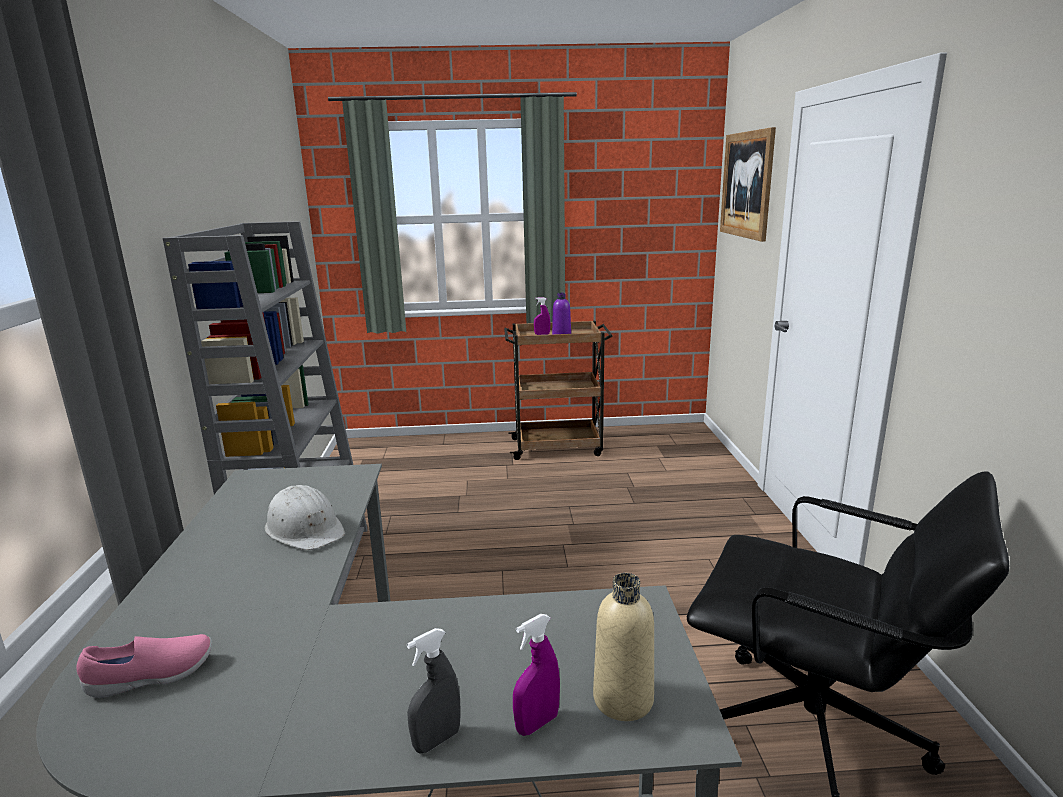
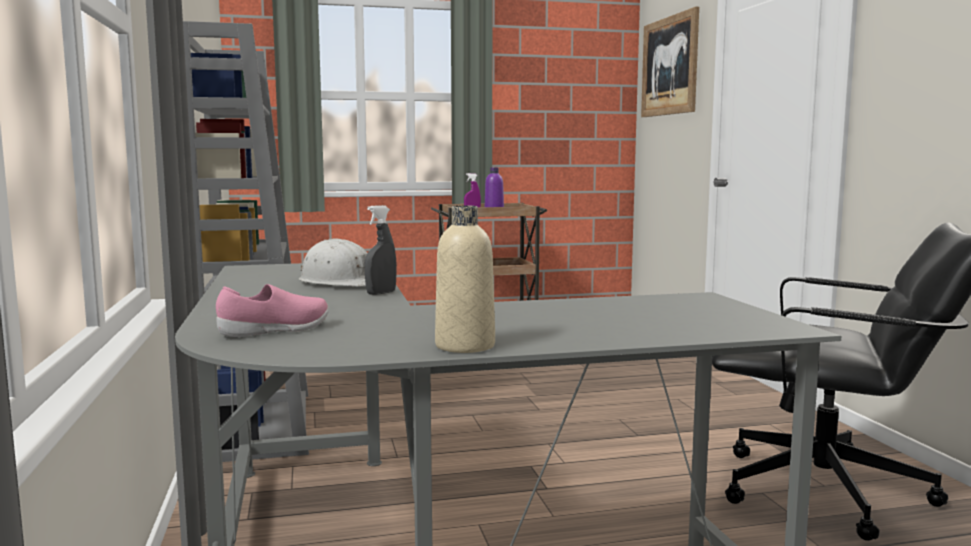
camera: 10 degrees left, 10 degrees down
grey spray bottle [407,628,461,753] -> grey spray bottle moved to [365,205,397,295]
purple spray bottle [513,614,560,736] -> none
beige bottle [593,573,654,721] -> beige bottle moved to [435,205,495,353]

